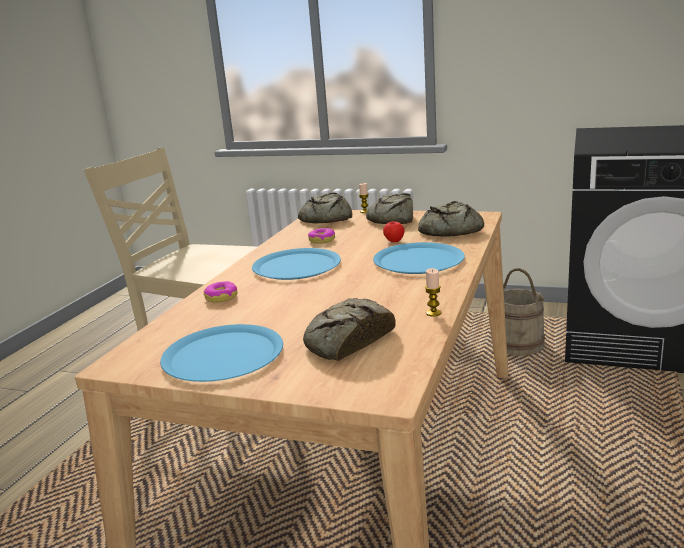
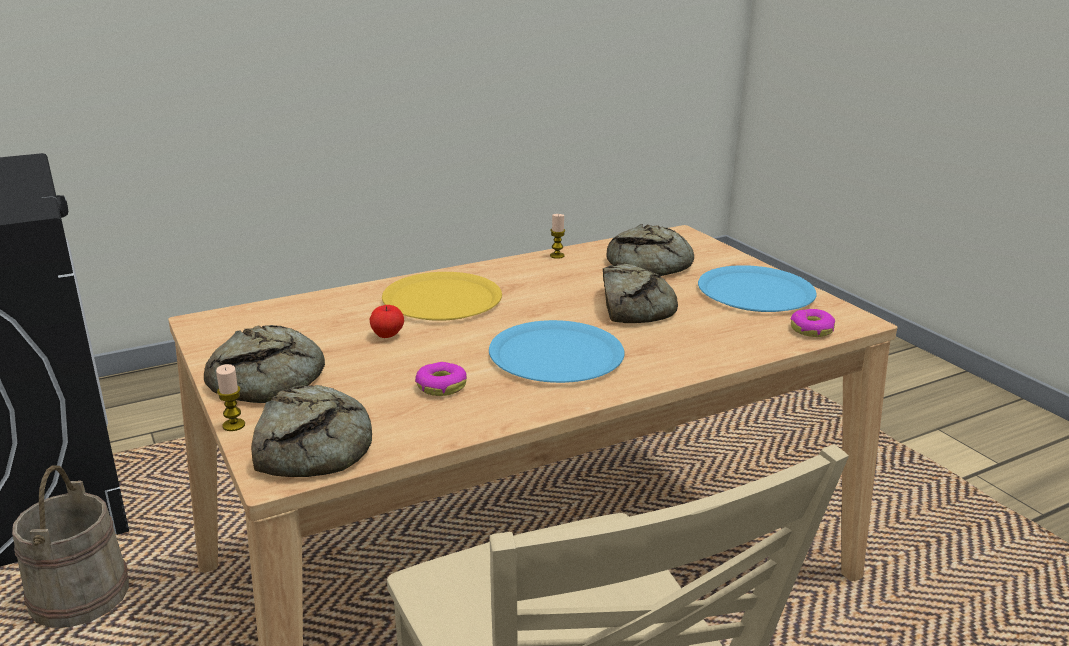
camera: 140 degrees left, 5 degrees up
donut [204,281,237,303] -> donut moved to [791,309,835,337]
blue plate [373,242,465,274] -> yellow plate [382,272,502,321]
bread [418,201,484,237] -> bread moved to [603,264,678,323]

